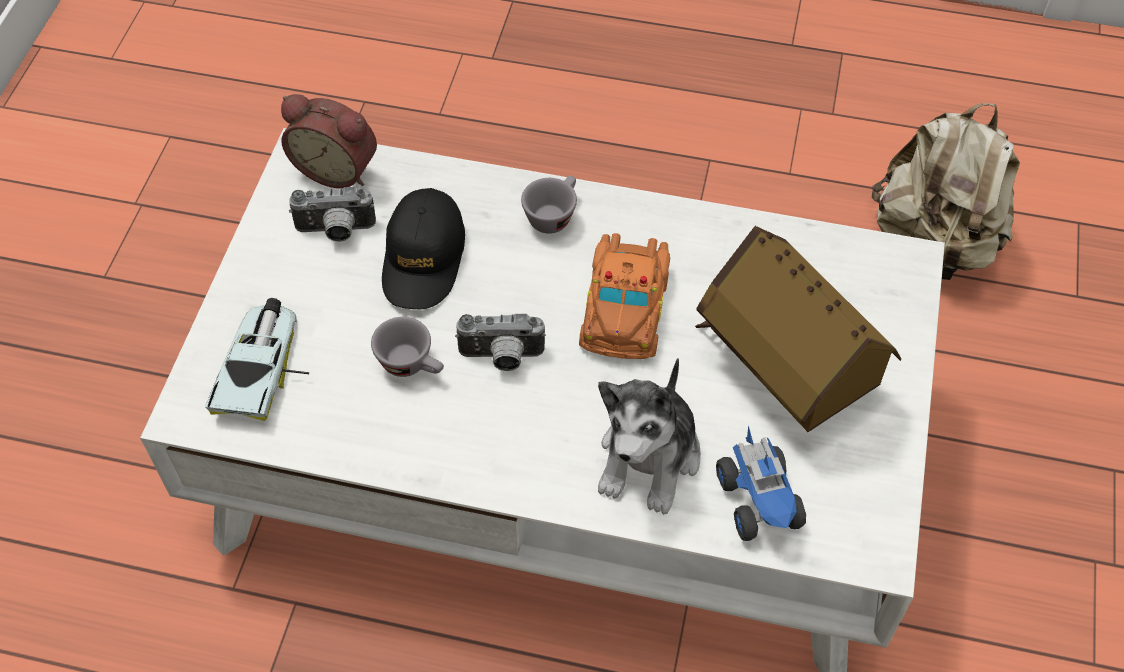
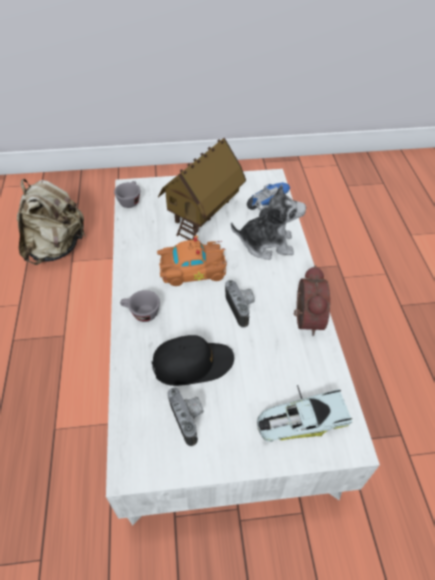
camera: 110 degrees left, 5 degrees down
alarm clock [281,94,377,188] -> alarm clock moved to [293,265,330,336]
grey cup [371,317,444,377] -> grey cup moved to [114,181,140,208]

